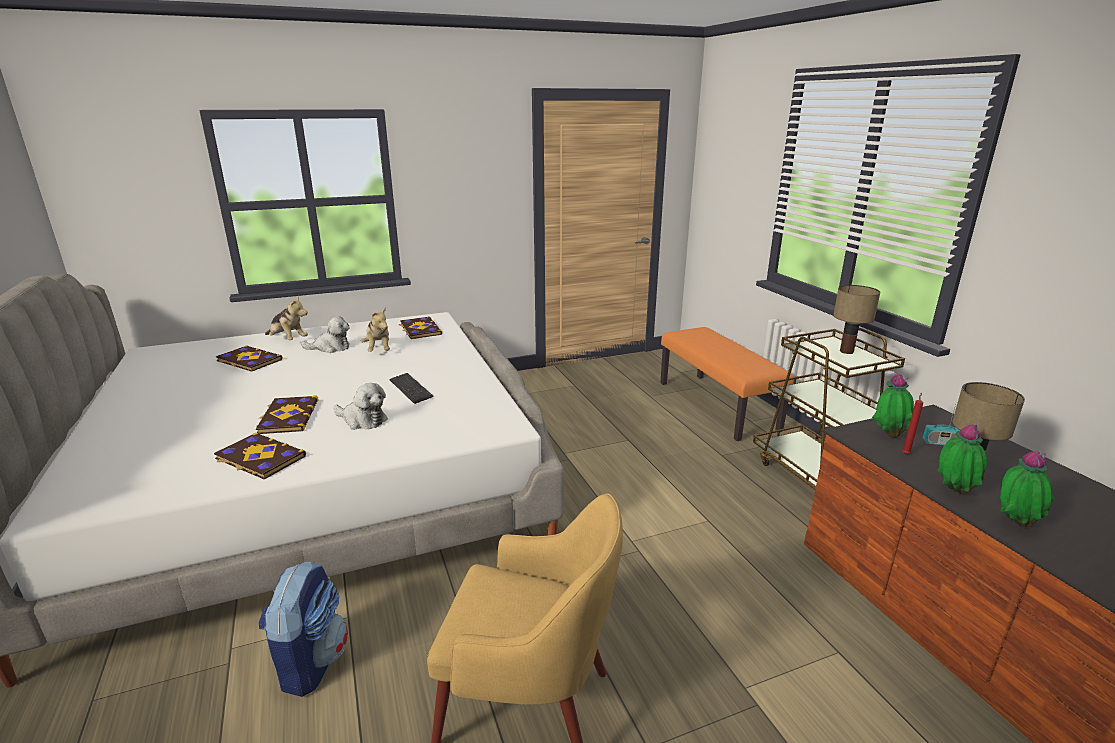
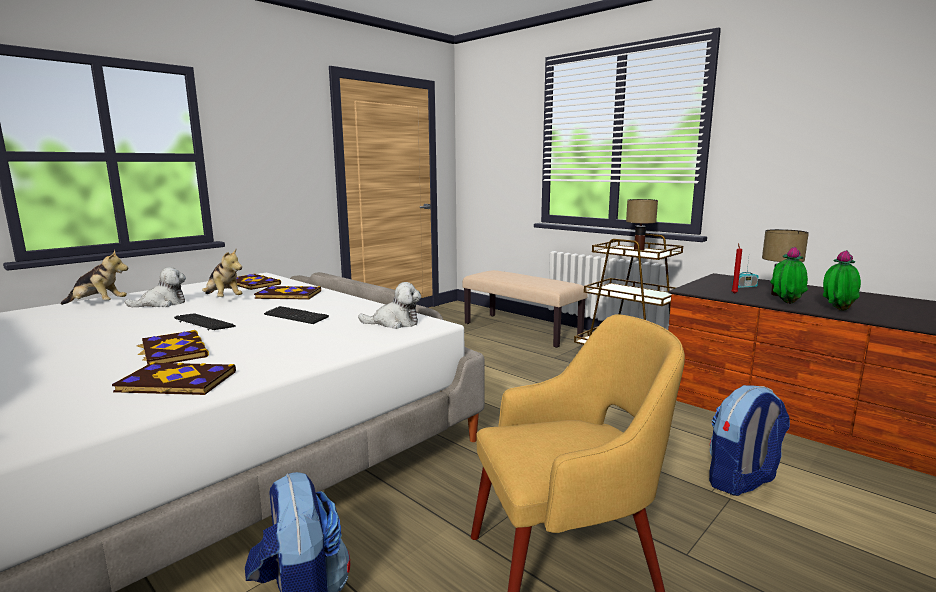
camera: 25 degrees left, 10 degrees down
book [216,345,283,372] -> book moved to [254,286,321,300]
plush toy [333,383,388,430] -> plush toy moved to [358,282,421,329]
orange bench [660,327,794,441] -> beige bench [462,270,588,348]
potted plant [872,374,914,438] -> none
none -> keyboard [174,313,235,331]
none -> backpack [709,385,790,496]

